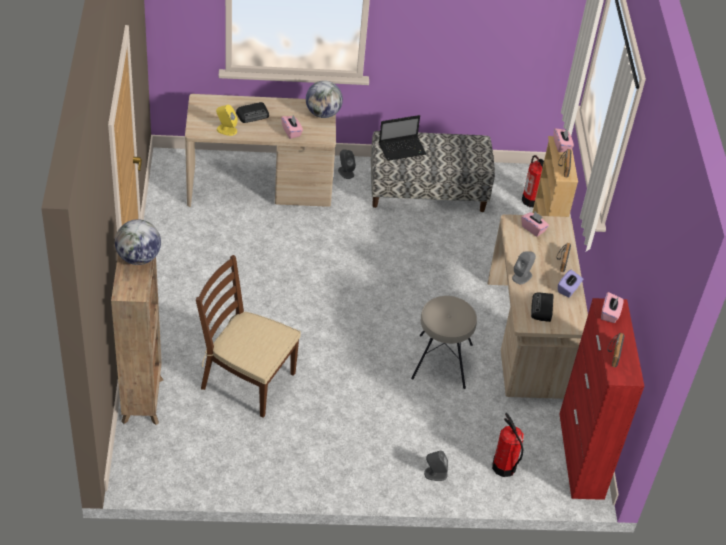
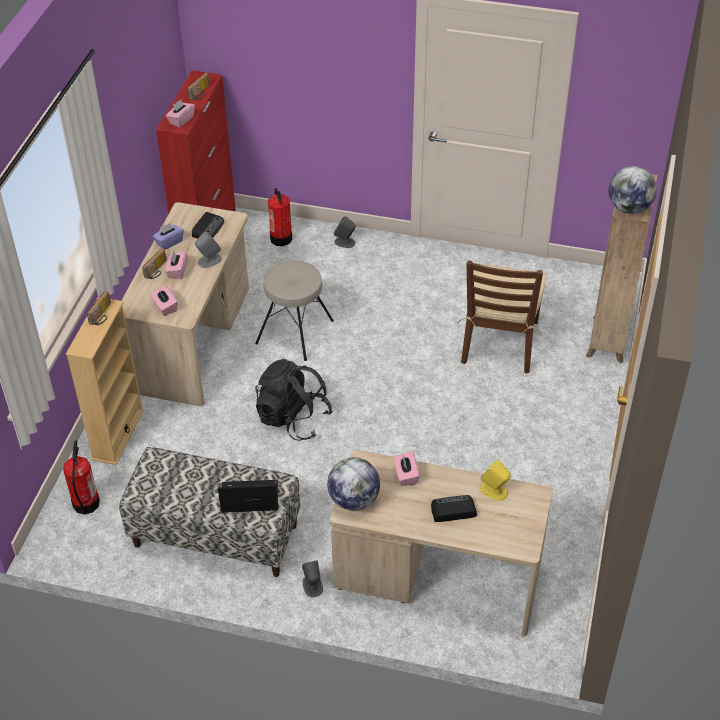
camera: 160 degrees left, 0 degrees up
brown chair [196,255,301,418] -> brown chair turned 60 degrees clockwise [457,260,547,373]
pink tissue box [554,128,574,152] -> pink tissue box moved to [165,251,187,279]
none -> black backpack [255,359,333,441]

